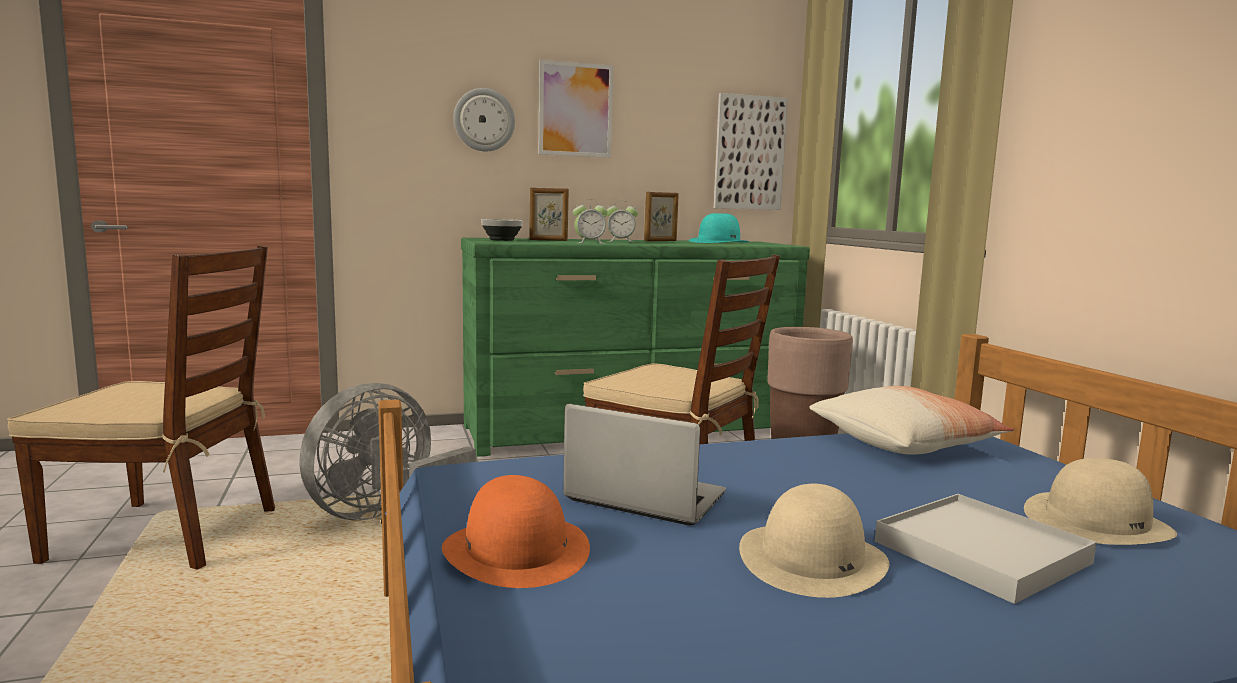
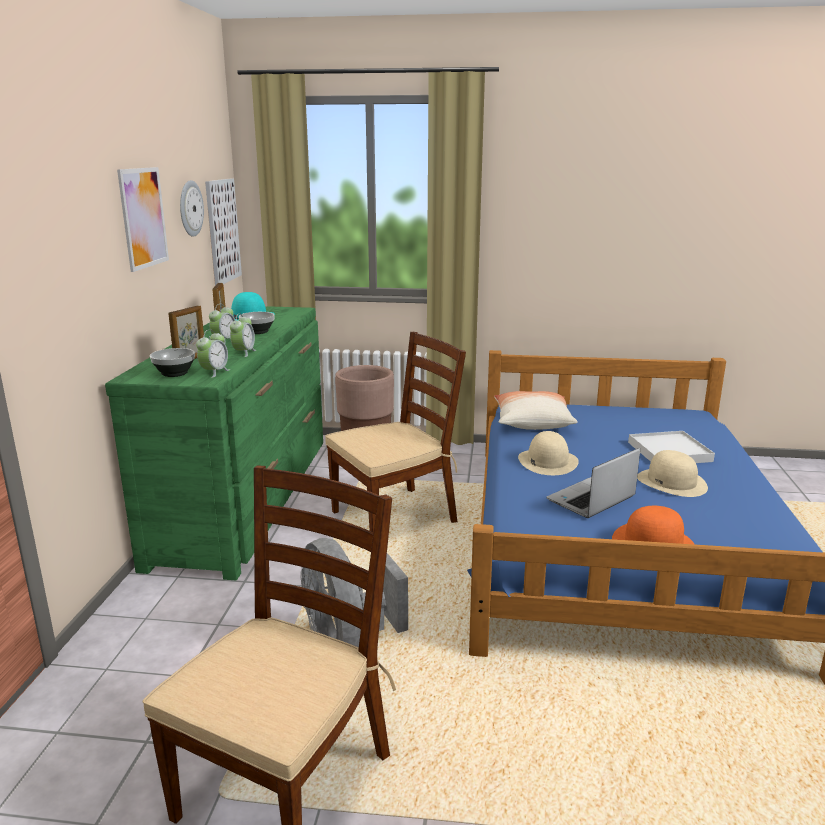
camera: 65 degrees left, 10 degrees up
wall clock [453,88,515,151] -> wall clock moved to [180,180,204,237]
beige hat [1024,458,1177,545] -> beige hat moved to [518,431,579,475]
none -> alarm clock [196,329,230,378]
none -> bowl [239,312,275,334]

